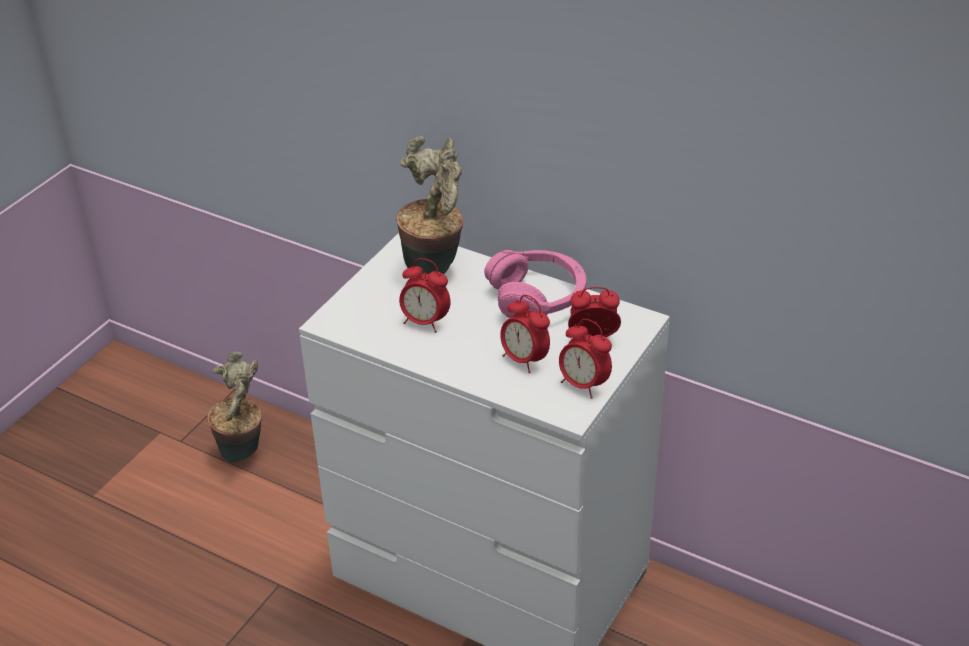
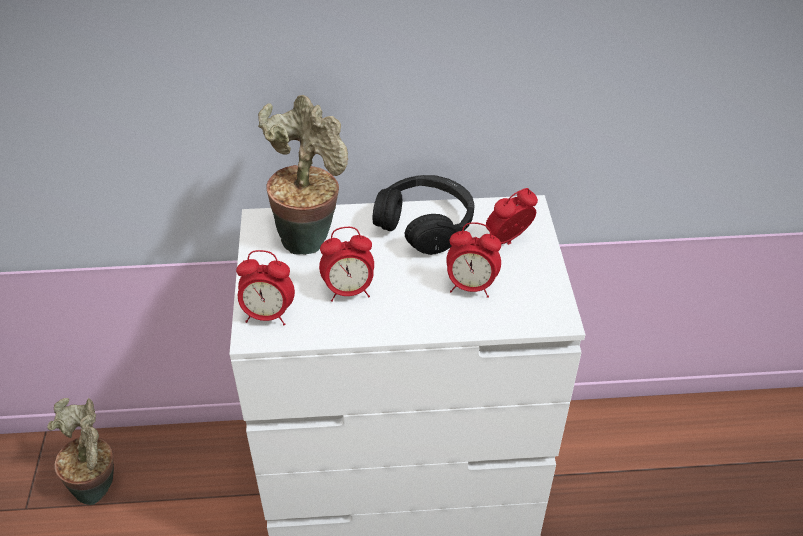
camera: 35 degrees left, 5 degrees up
pink headphones [484,250,586,318] -> black headphones [373,175,474,255]
alarm clock [559,319,612,399] -> alarm clock moved to [236,250,295,325]

